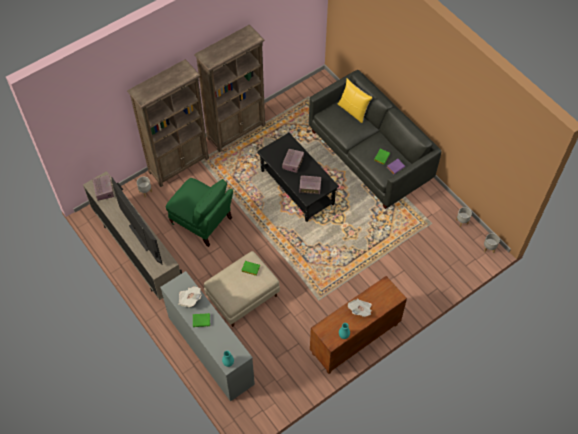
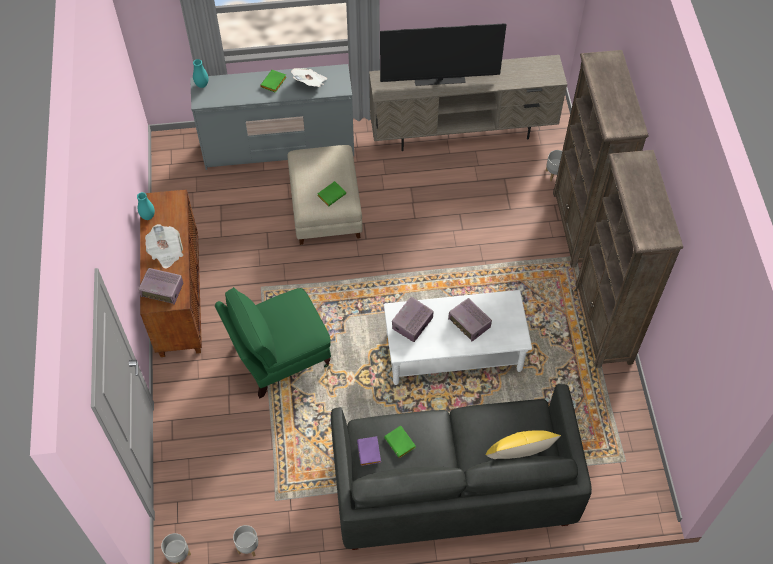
camera: 120 degrees right, 0 degrees up
radio [93,175,114,201] -> radio moved to [138,268,183,304]
green armchair [166,178,233,247] -> green armchair moved to [215,287,331,399]
black coffee table [257,133,339,222] -> white coffee table [384,290,532,385]

